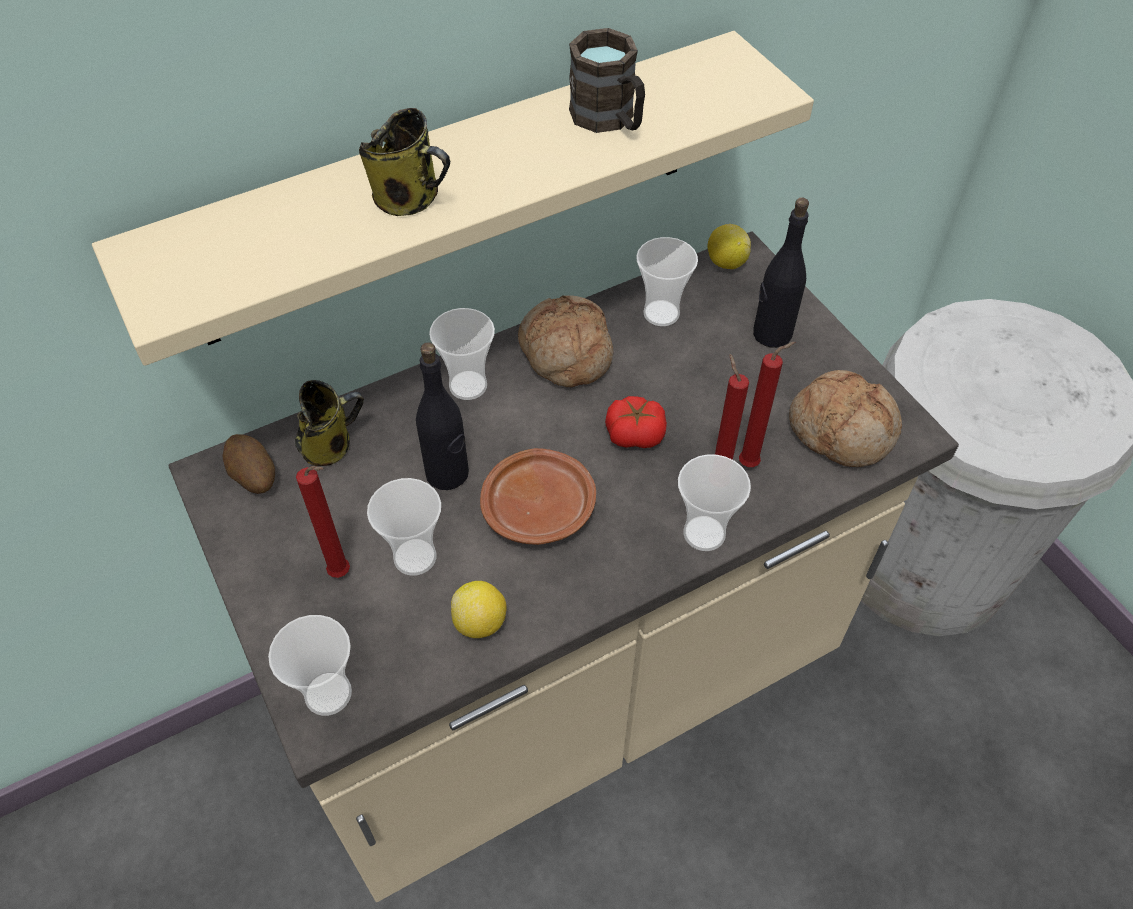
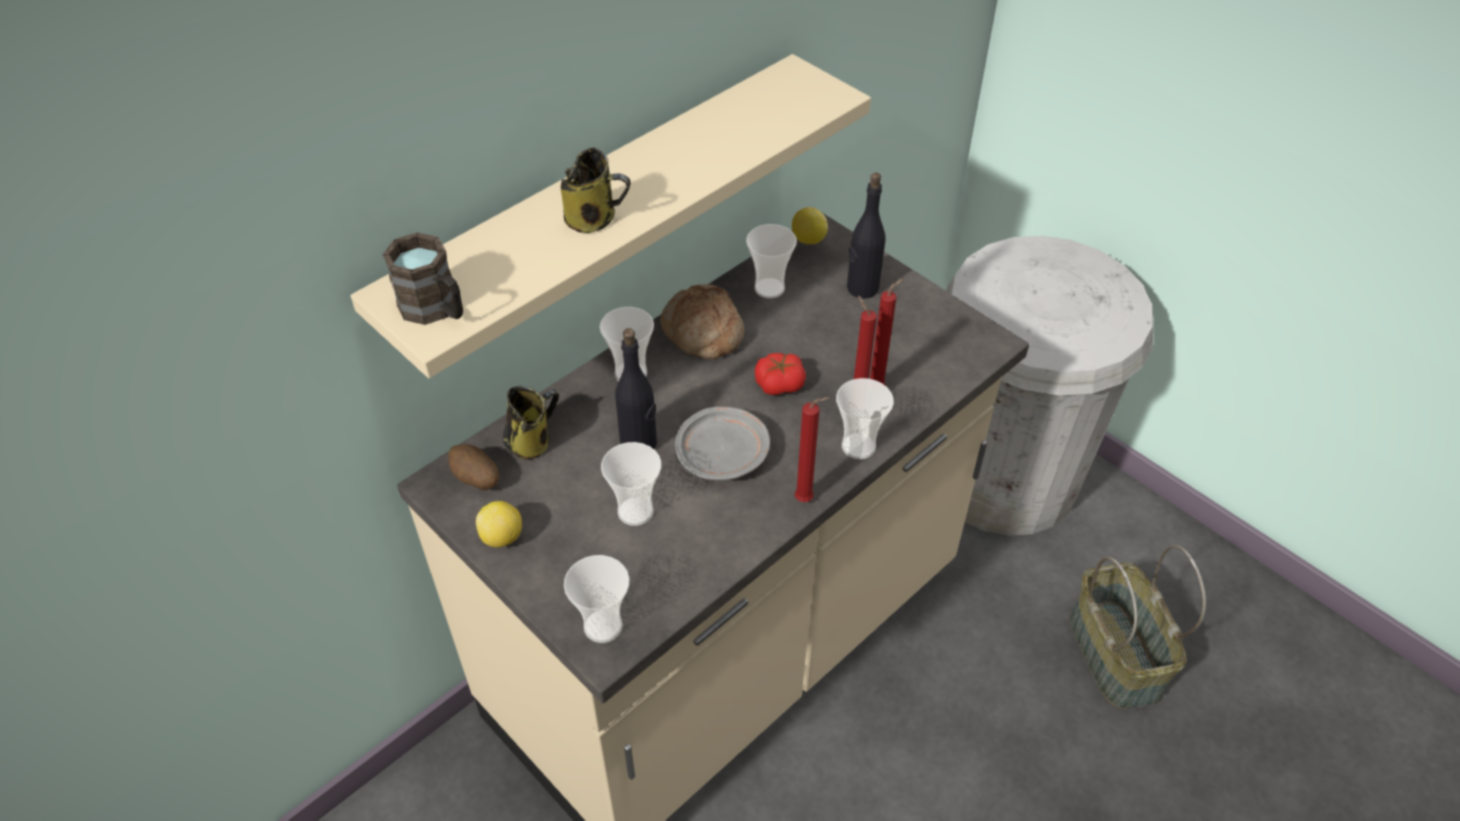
camera: 15 degrees left, 5 degrees down
red candle [296,466,350,578] -> red candle moved to [794,397,830,502]
lemon [451,581,507,638] -> lemon moved to [476,501,522,548]
brown plate [480,448,596,545] -> grey plate [675,407,770,480]
brown mug [569,28,645,133] -> brown mug moved to [382,232,463,325]
bread [789,370,902,467] -> none
none -> basket [1069,544,1206,709]

